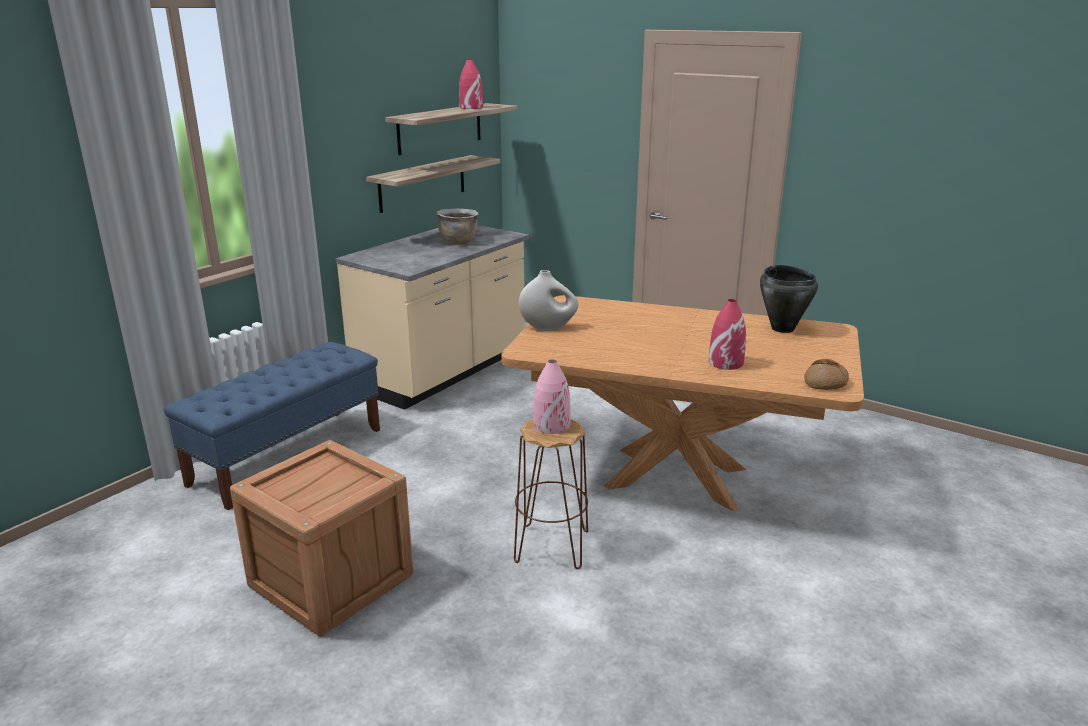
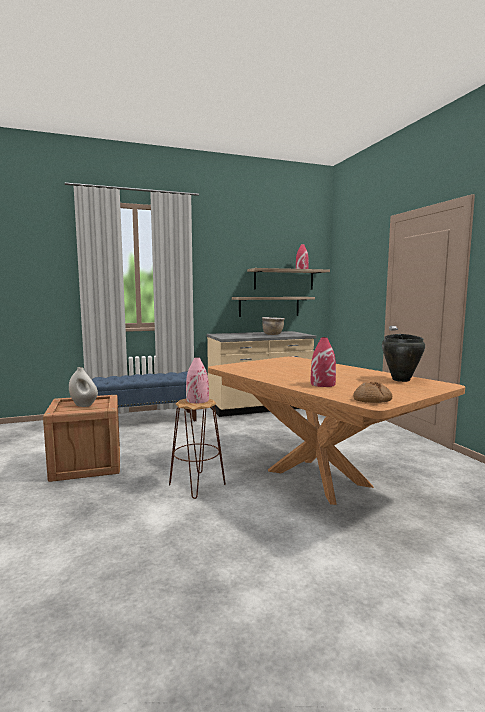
camera: 35 degrees right, 15 degrees down
white vase [519,270,578,331] -> white vase moved to [69,367,98,407]

